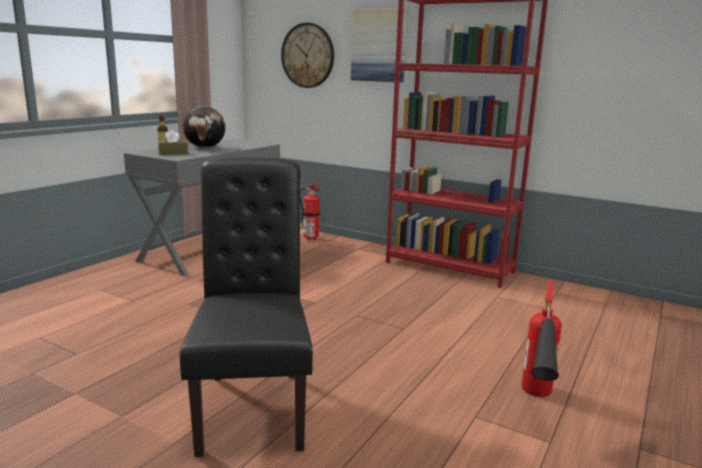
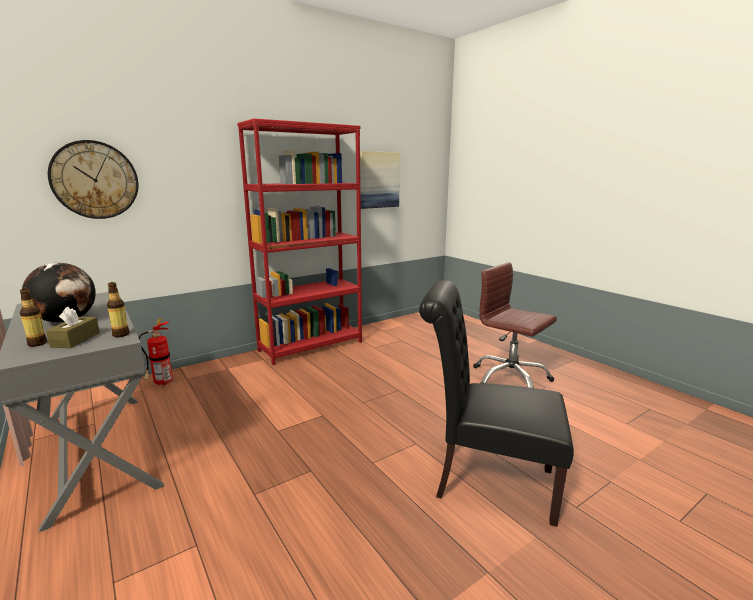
camera: 65 degrees left, 0 degrees up
picture [351,8,408,82] -> picture moved to [360,151,400,209]
fire extinguisher [522,280,562,397] -> brown office chair [473,262,557,388]
none -> bottle [107,282,129,337]

